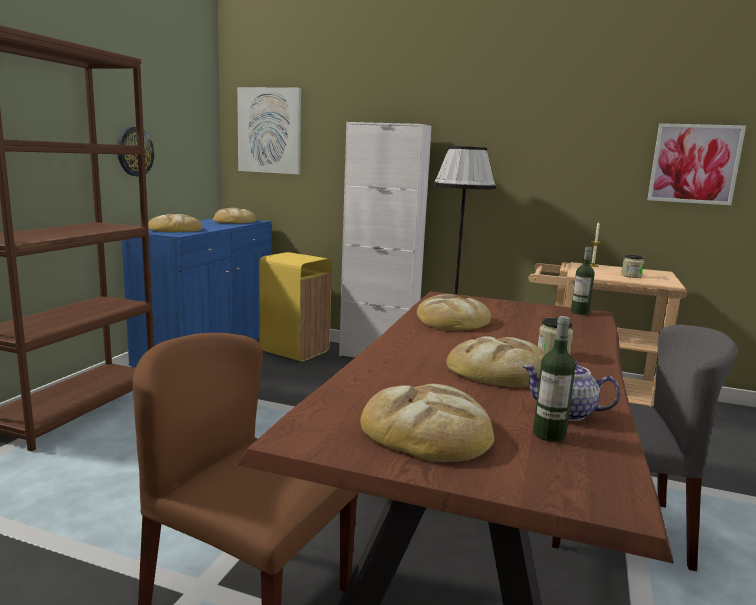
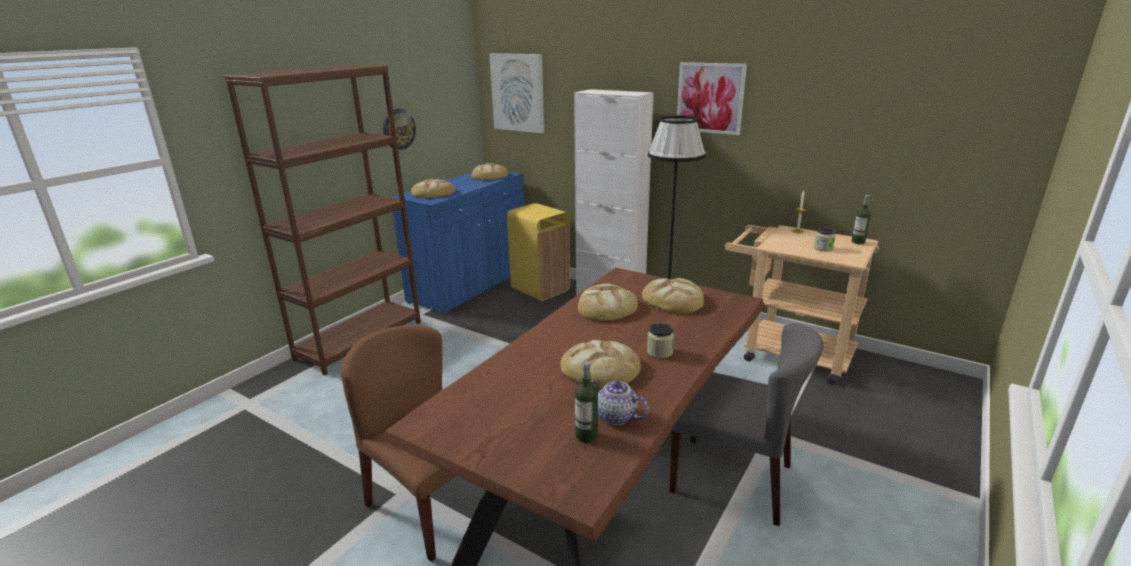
camera: 15 degrees right, 10 degrees up
bread [360,384,494,462] -> bread moved to [642,278,704,313]
bottle [571,247,595,315] -> bottle moved to [852,195,871,244]
picture [647,123,746,205] -> picture moved to [677,62,747,135]

